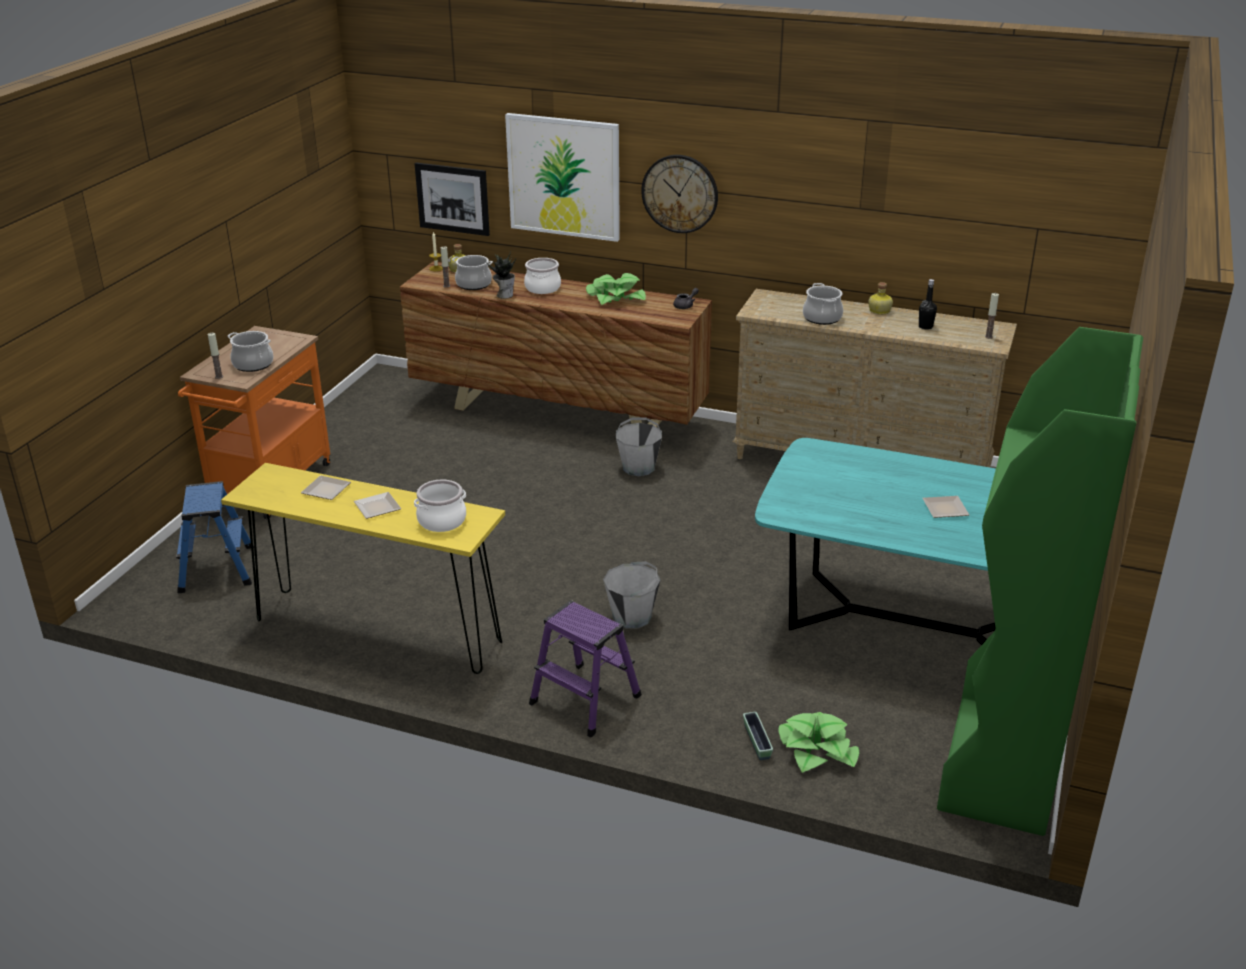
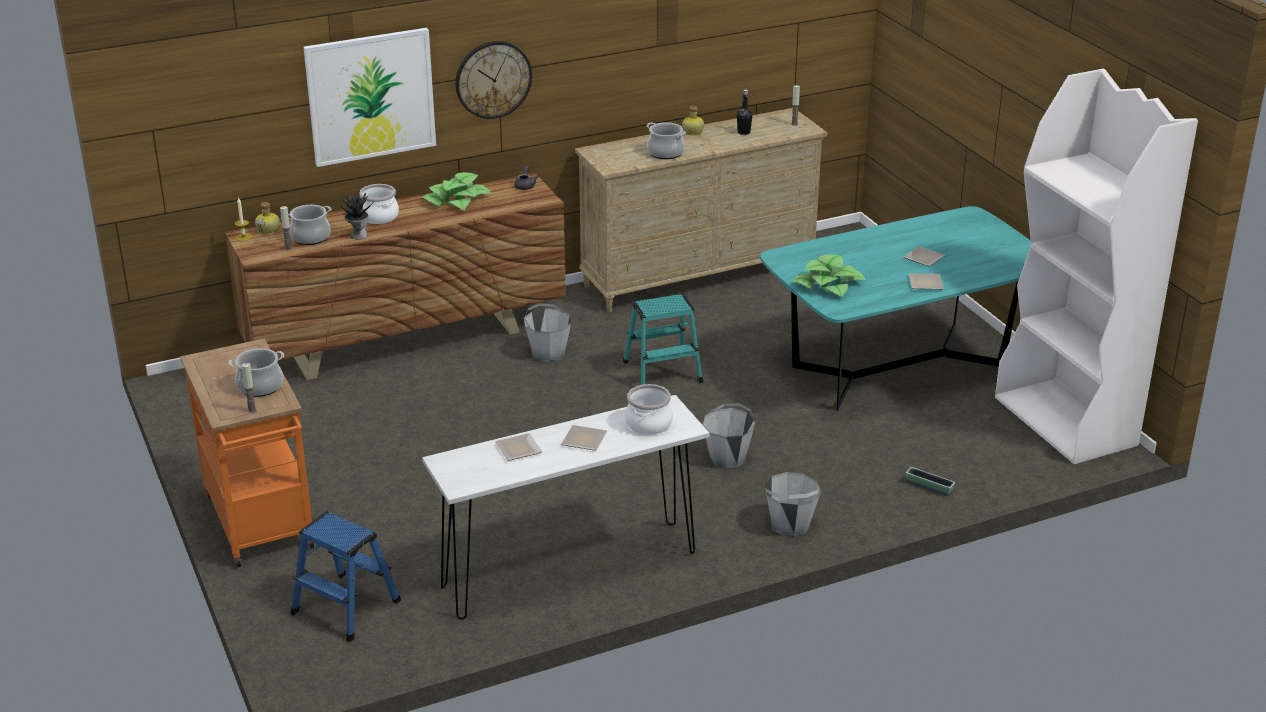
camera: 45 degrees left, 0 degrees up
yellow console table [221,463,505,674] -> white console table [422,395,710,620]
picture [414,163,490,236] -> none
purple step ladder [529,600,642,738] -> grey bucket [764,472,821,537]
potted plant [779,712,859,773] -> potted plant moved to [791,254,866,297]
green bookcase [937,327,1143,836] -> white bookcase [995,68,1198,464]
none -> turquoise step ladder [623,293,703,385]
none -> plate [908,273,944,289]

